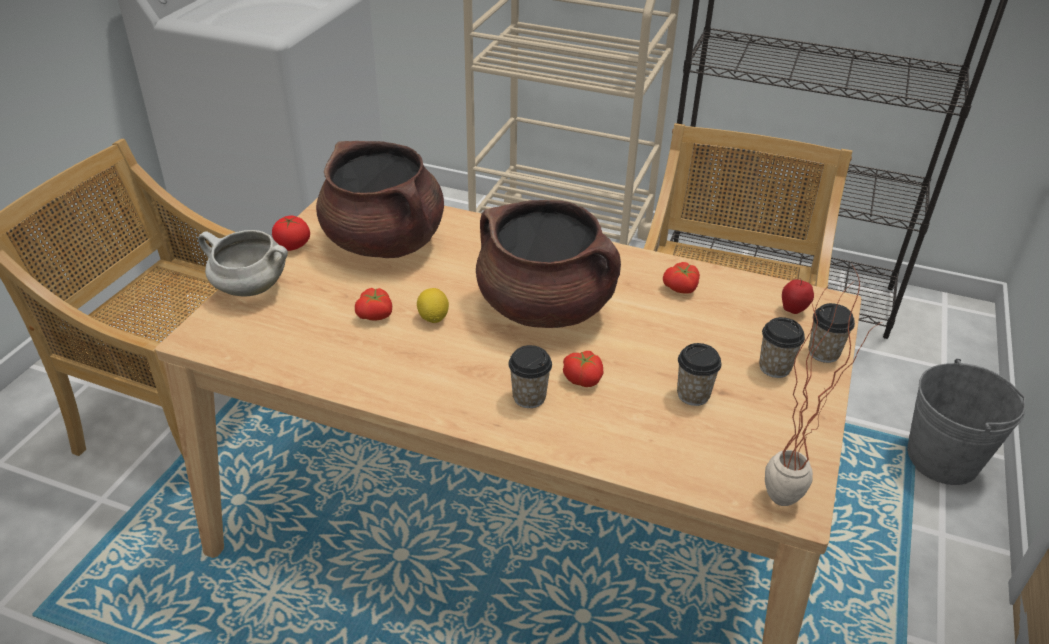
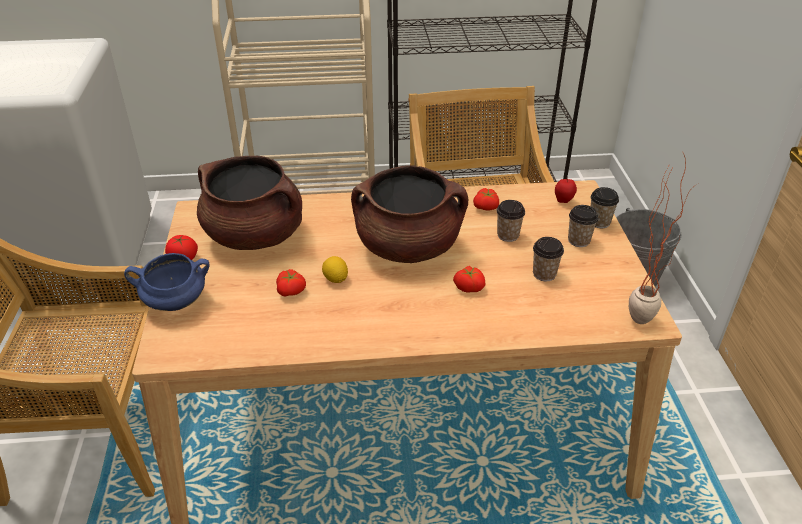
camera: 25 degrees left, 0 degrees up
white cooking pot [198,230,288,296] -> blue cooking pot [124,253,210,311]
cup [508,345,552,408] -> cup moved to [497,200,525,242]

